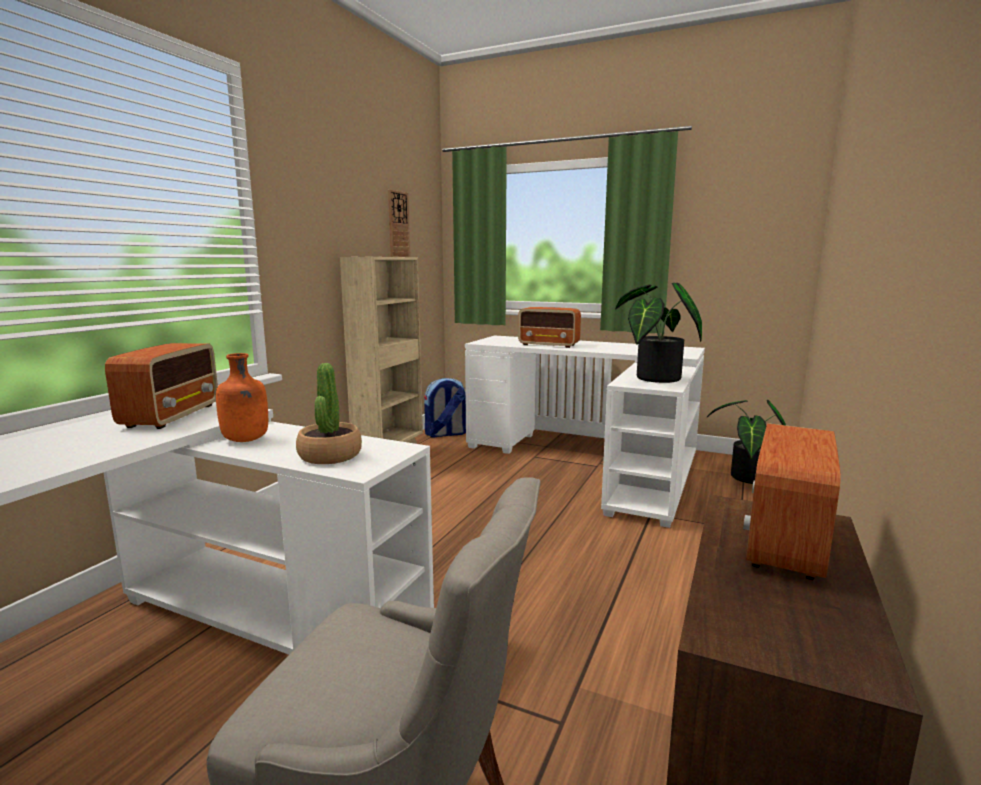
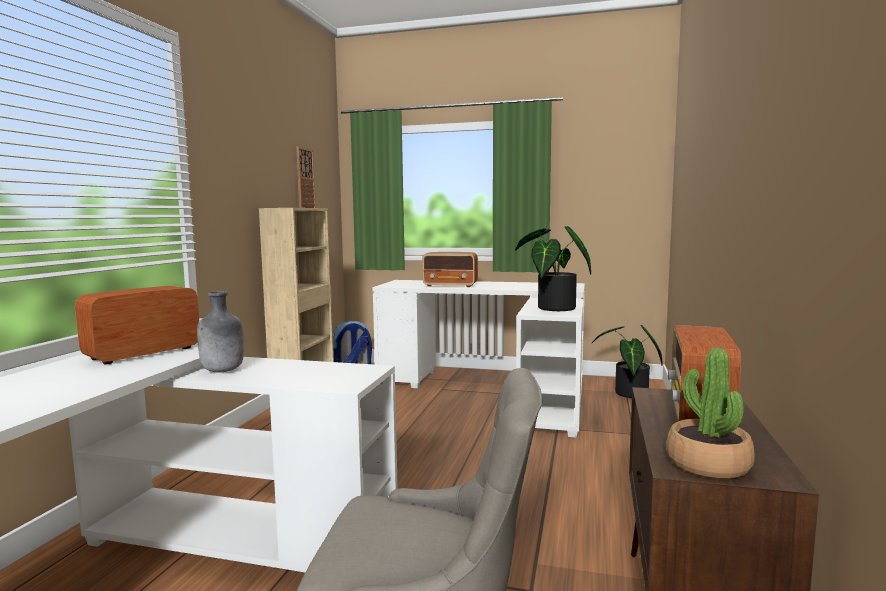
camera: 10 degrees left, 5 degrees down
radio [105,343,218,429] -> radio turned 135 degrees counterclockwise [75,286,199,365]
orange bottle [216,353,268,442] -> grey bottle [197,291,244,372]
potted plant [296,363,362,464] -> potted plant moved to [666,348,755,479]

